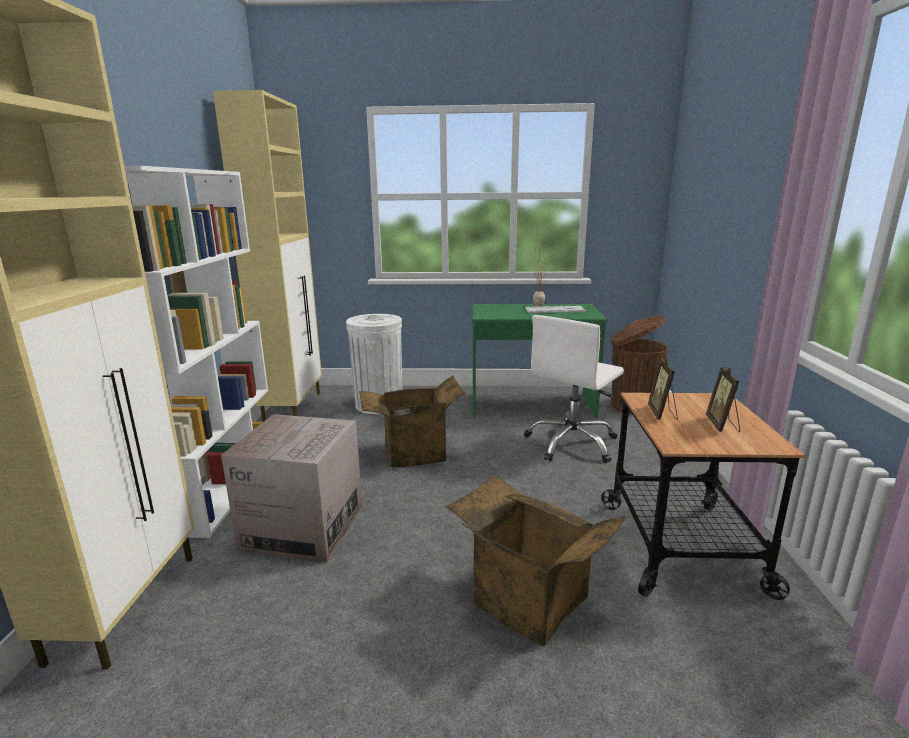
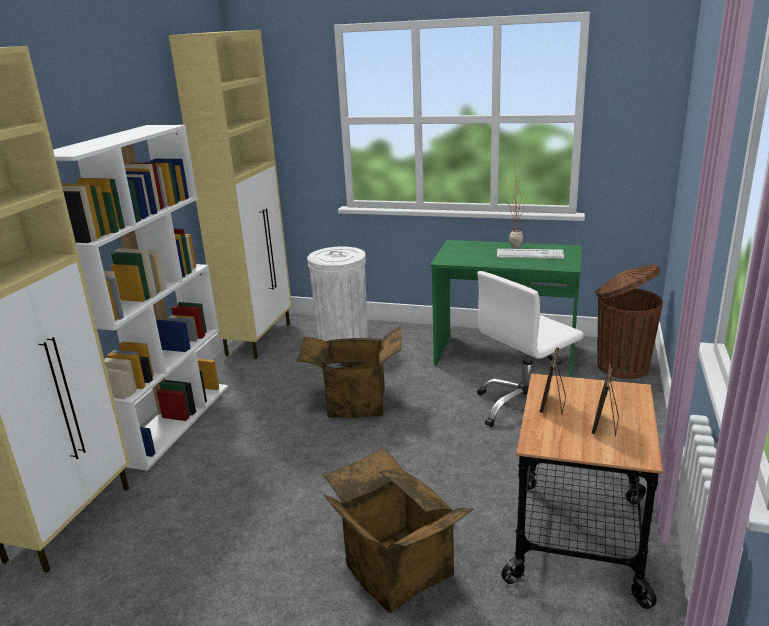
camera: 15 degrees right, 5 degrees up
cardboard box [221,414,362,562] -> none

